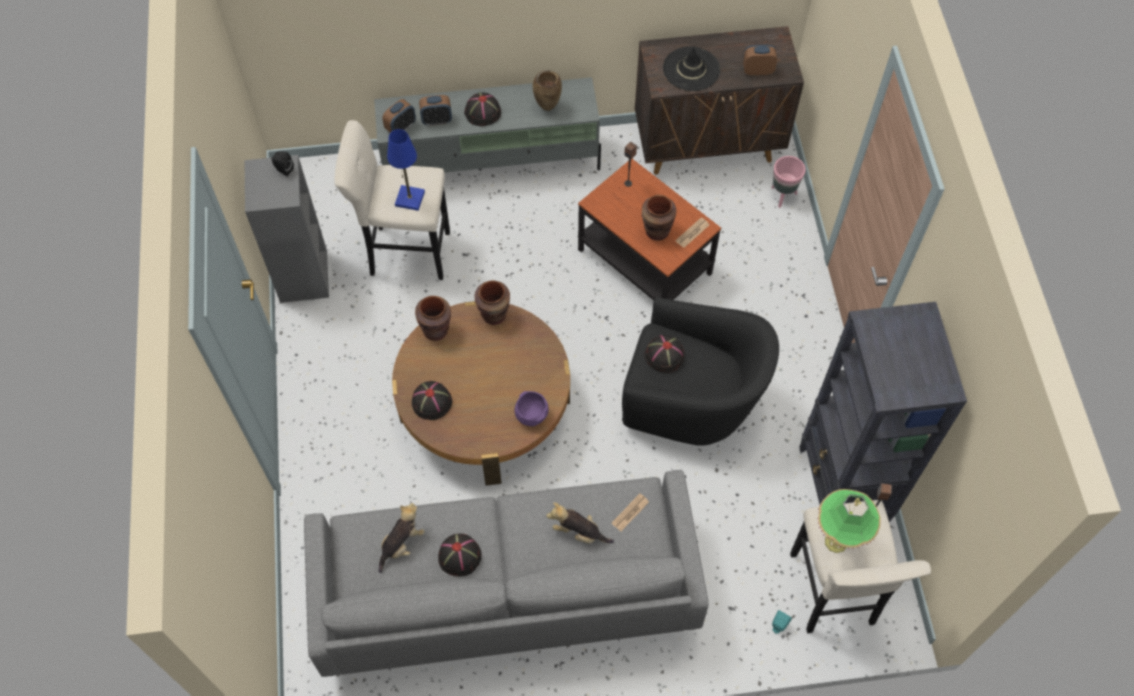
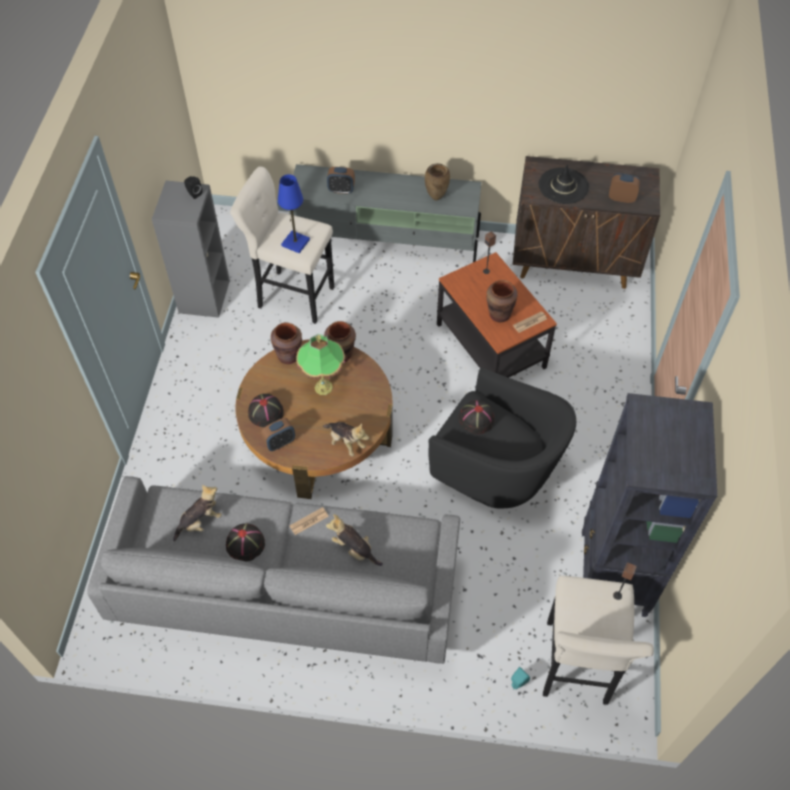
camera: 15 degrees right, 5 degrees down
alarm clock [382,99,416,133] -> alarm clock moved to [261,418,295,451]
black hat [464,92,501,126] -> none
purple bowl [515,391,549,426] -> plush toy [323,422,369,456]
newspaper [612,494,649,531] -> newspaper moved to [290,507,329,535]
pink planter [771,156,806,208] -> none
table lamp [817,489,881,553] -> table lamp moved to [296,334,345,395]

